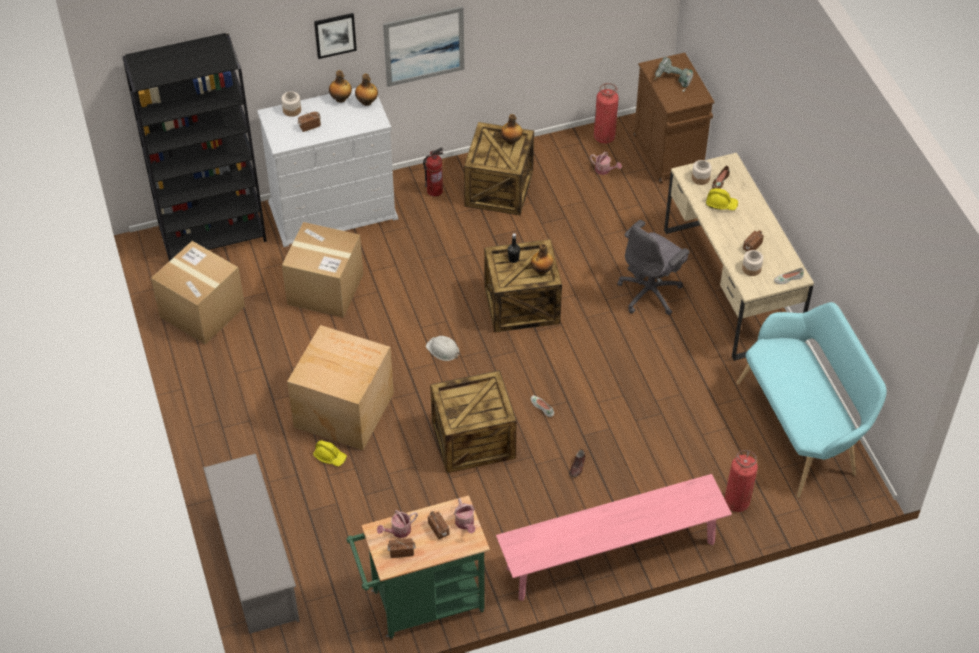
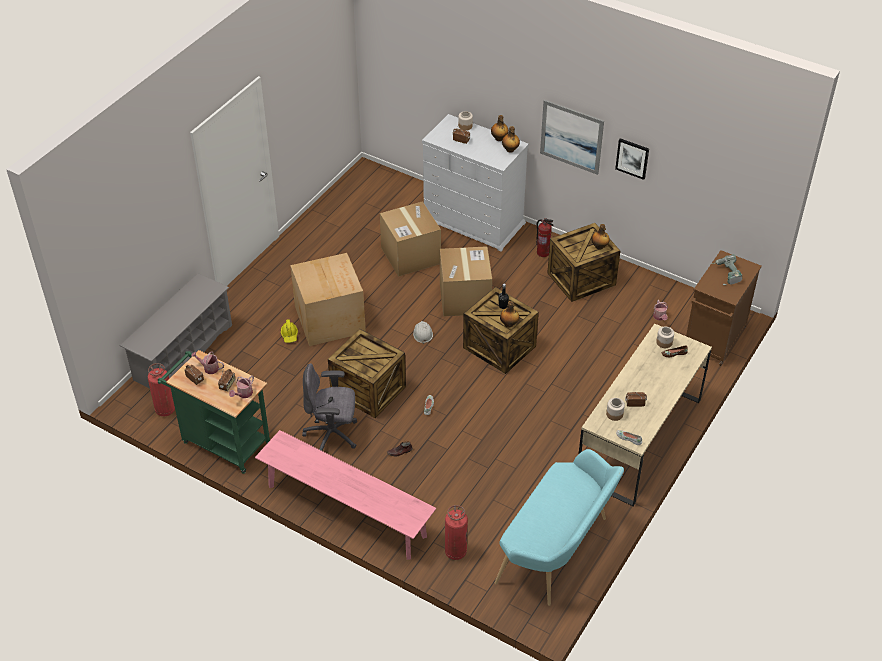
camera: 50 degrees right, 5 degrees down
black bookcase [122,33,267,261] -> none
cardboard box [151,241,245,344] -> cardboard box moved to [440,246,492,317]
picture [314,13,357,59] -> picture moved to [615,138,649,180]
fire extinguisher [594,83,619,144] -> fire extinguisher moved to [148,363,175,416]
grey office chair [617,220,690,315] -> grey office chair moved to [302,363,357,451]
yellow hard hat [706,188,738,210] -> none

